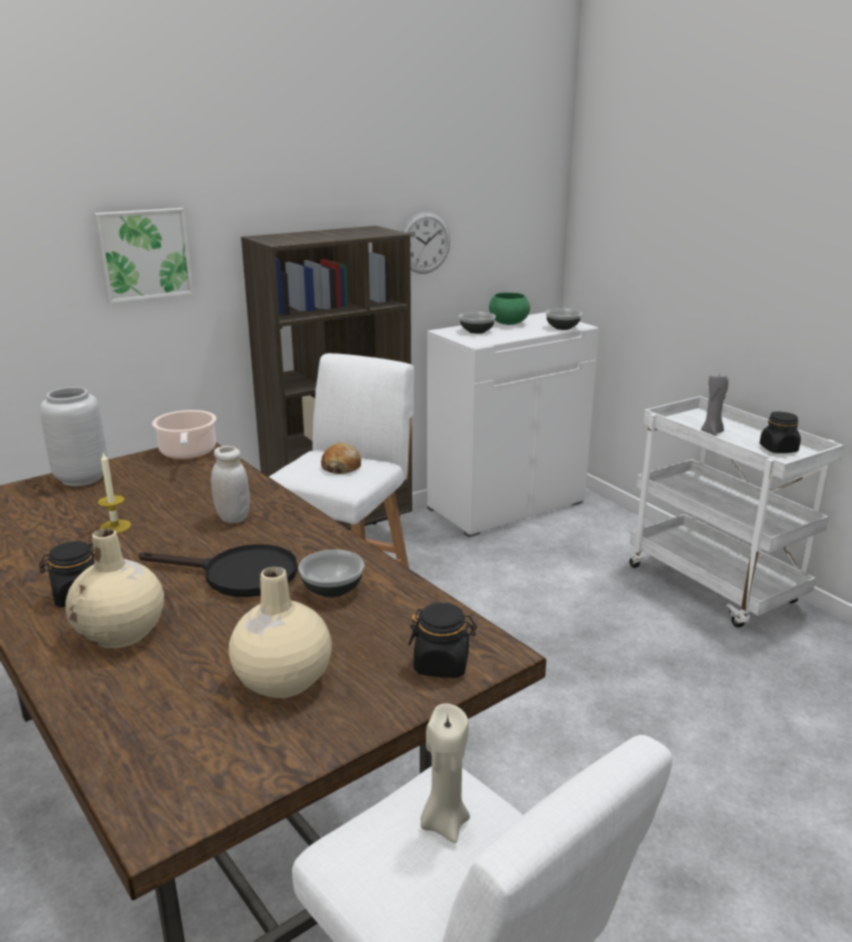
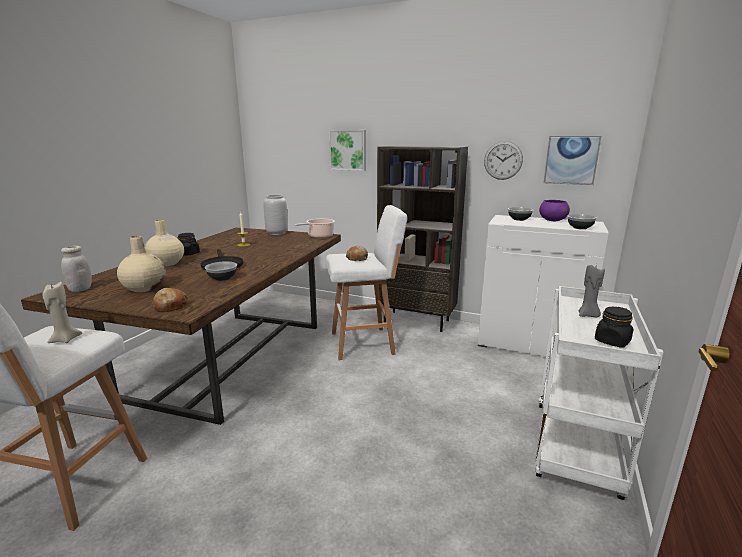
camera: 55 degrees right, 5 degrees down
white jar [211,446,250,523] -> white jar moved to [61,246,92,292]
black jar [408,603,477,678] -> bread [153,288,188,312]
green bowl [489,292,530,325] -> purple bowl [539,200,570,221]
none -> picture [544,136,601,185]

